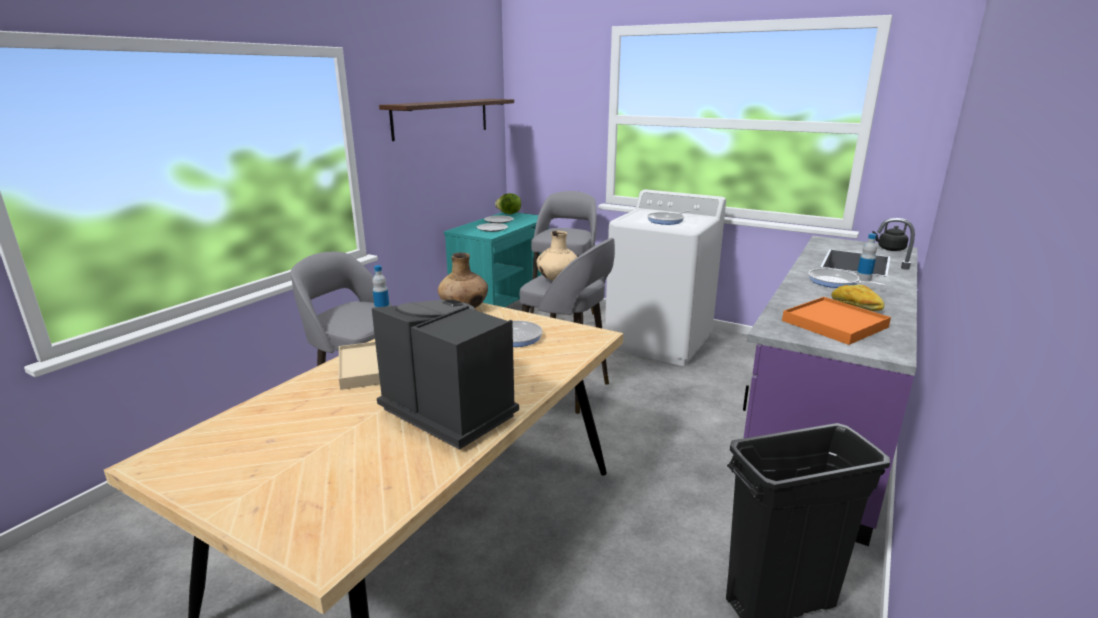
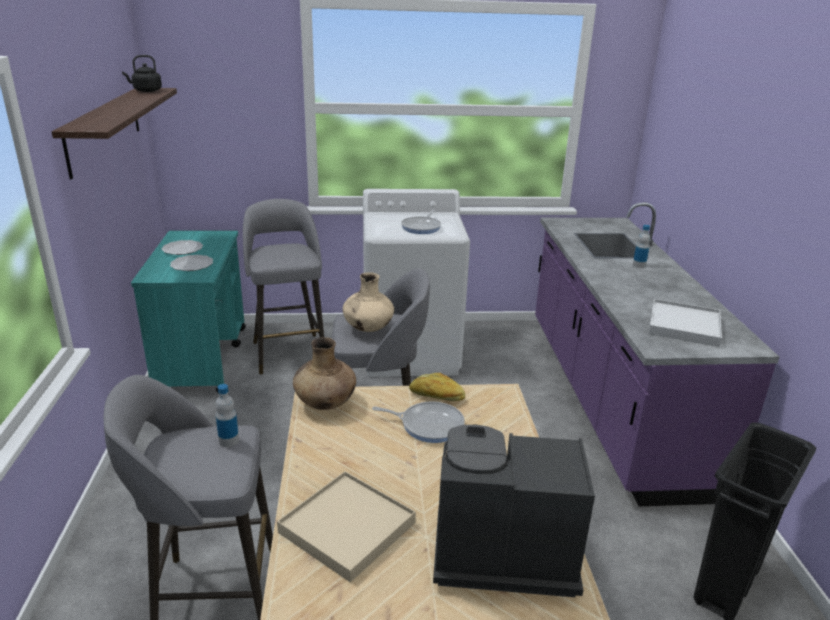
camera: 35 degrees left, 5 degrees up
lettuce [495,193,521,214] -> none
orange tray [782,297,891,345] -> white tray [649,299,722,347]
frying pan [808,268,885,288] -> none
bread [831,285,884,311] -> bread moved to [409,373,465,401]
black kettle [872,223,909,251] -> black kettle moved to [122,55,162,92]

